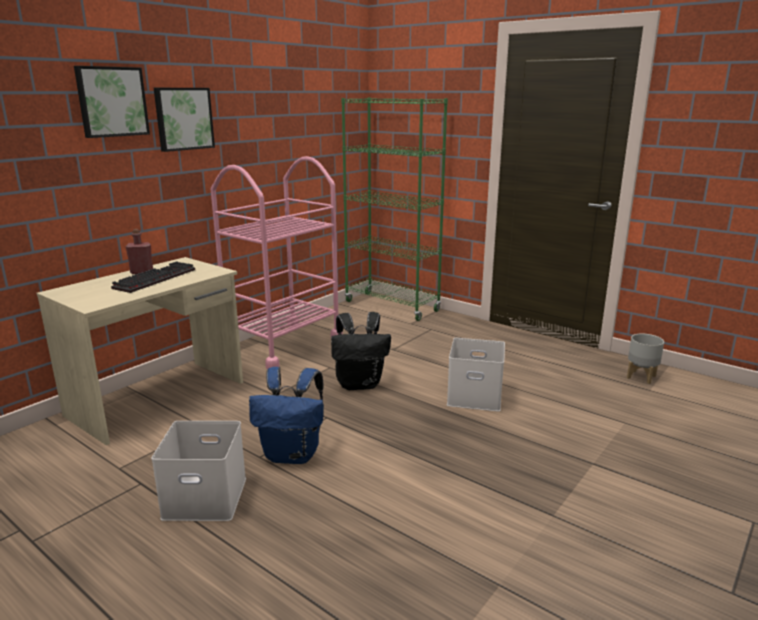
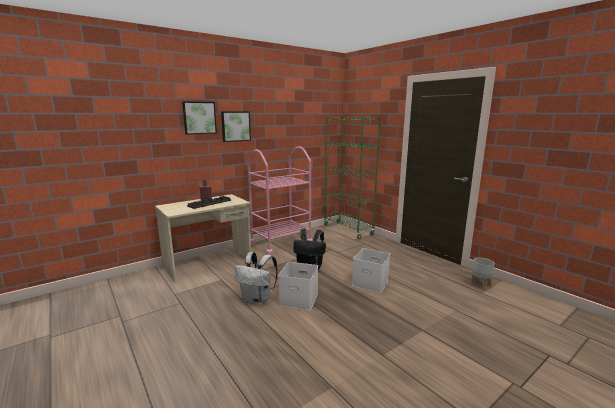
camera: 15 degrees right, 5 degrees down
white storage box [151,421,246,521] -> white storage box moved to [278,262,318,311]
blue backpack [249,367,324,464] -> white backpack [235,252,277,305]

